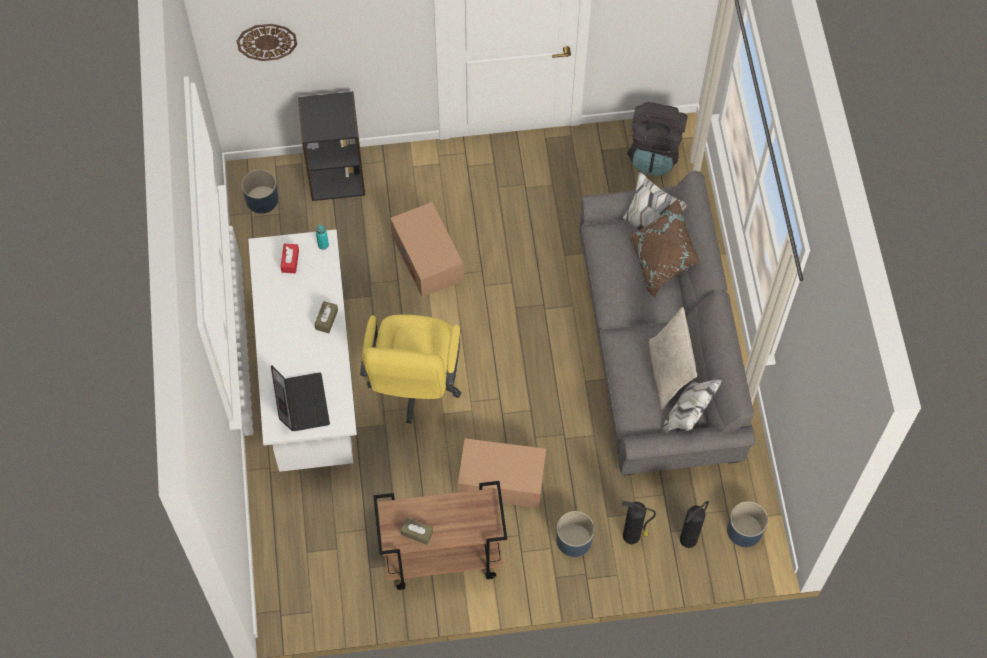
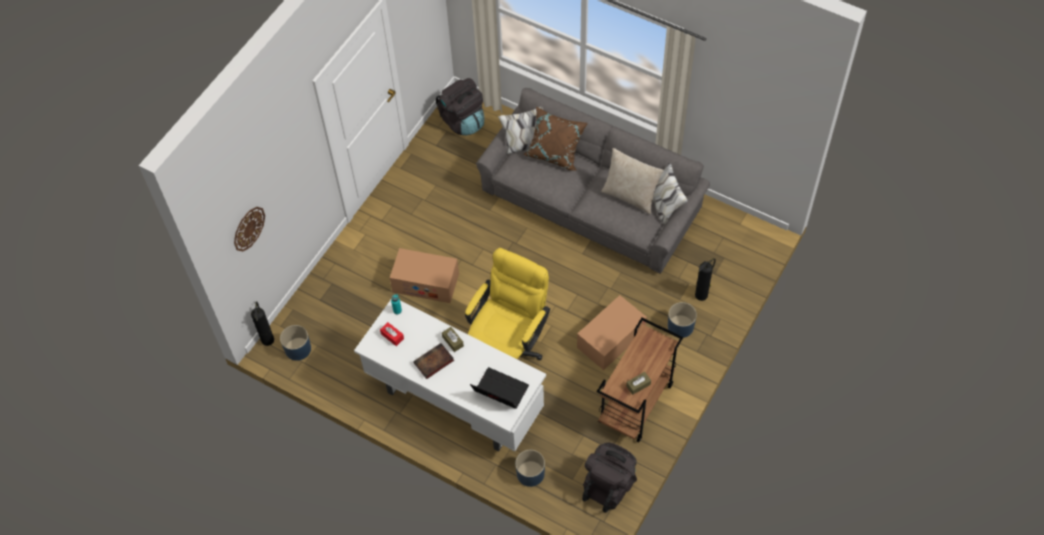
camera: 50 degrees left, 5 degrees down
black bookcase [298,91,365,201] -> none
yellow office chair [360,315,461,424] -> yellow office chair turned 105 degrees counterclockwise [465,248,550,360]
fire extinguisher [680,501,709,548] -> fire extinguisher moved to [251,301,274,346]
blue planter [727,501,768,547] -> blue planter moved to [515,450,545,487]
none -> book [413,343,454,379]
none -> black backpack [582,443,637,513]

